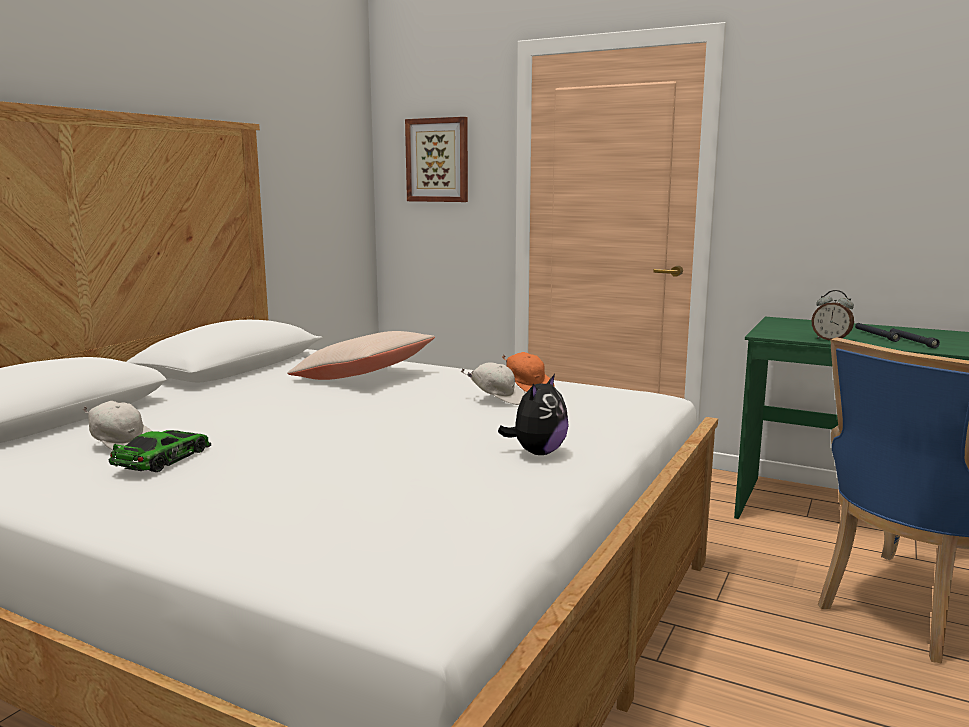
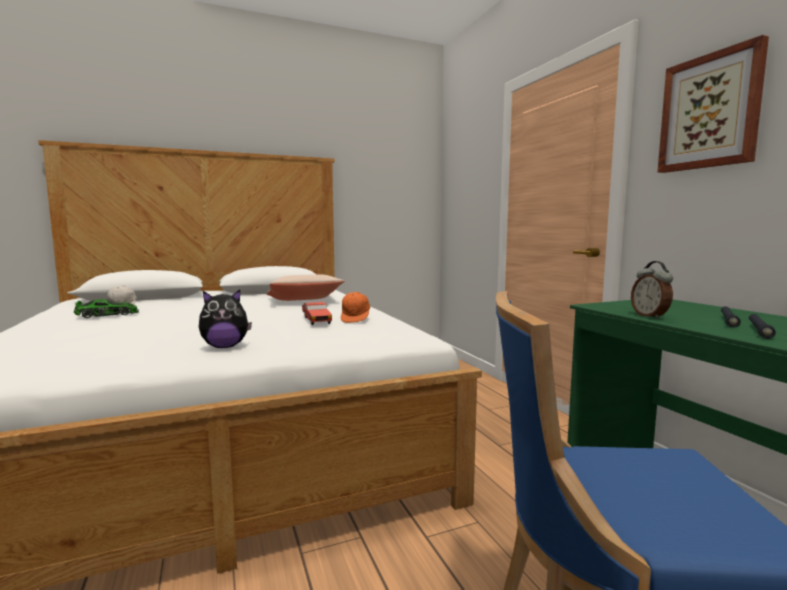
camera: 40 degrees right, 5 degrees down
picture [405,117,468,202] -> picture moved to [658,35,769,173]
white cap [461,362,525,405] -> red toy car [302,302,332,325]

